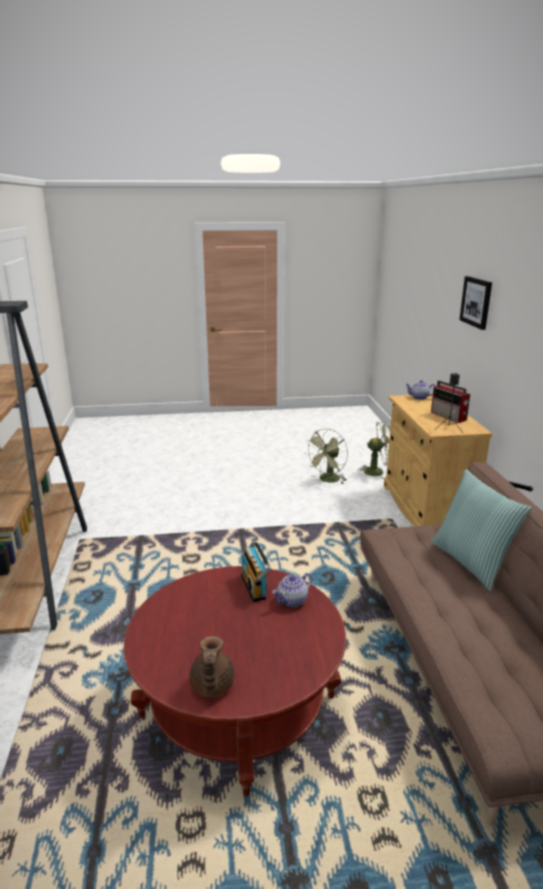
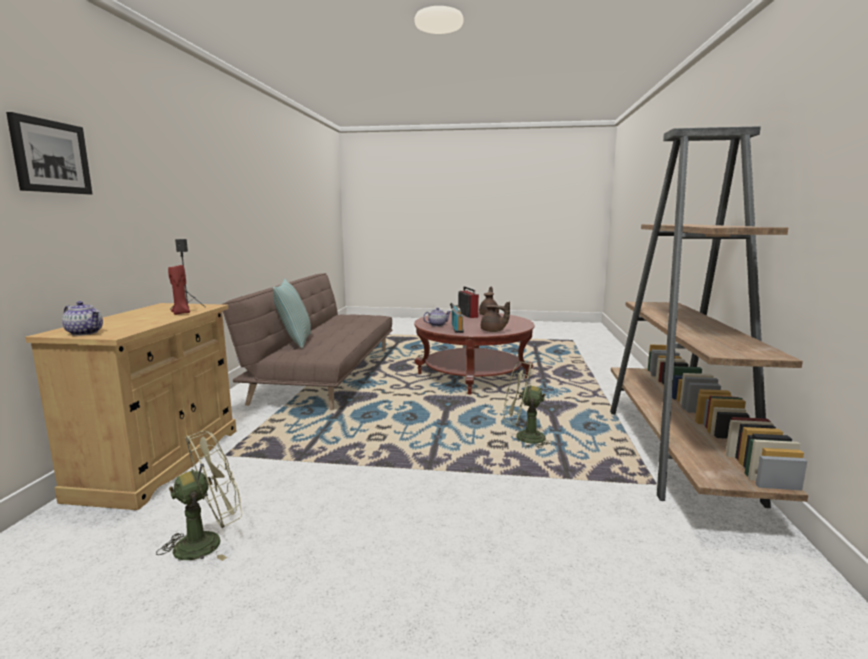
camera: 165 degrees left, 10 degrees down
green fan [357,422,390,479] -> green fan moved to [503,361,555,448]
radio [431,381,470,423] -> radio moved to [458,286,479,318]
none -> red candle [168,265,190,315]
none -> brown teapot [481,301,510,332]

